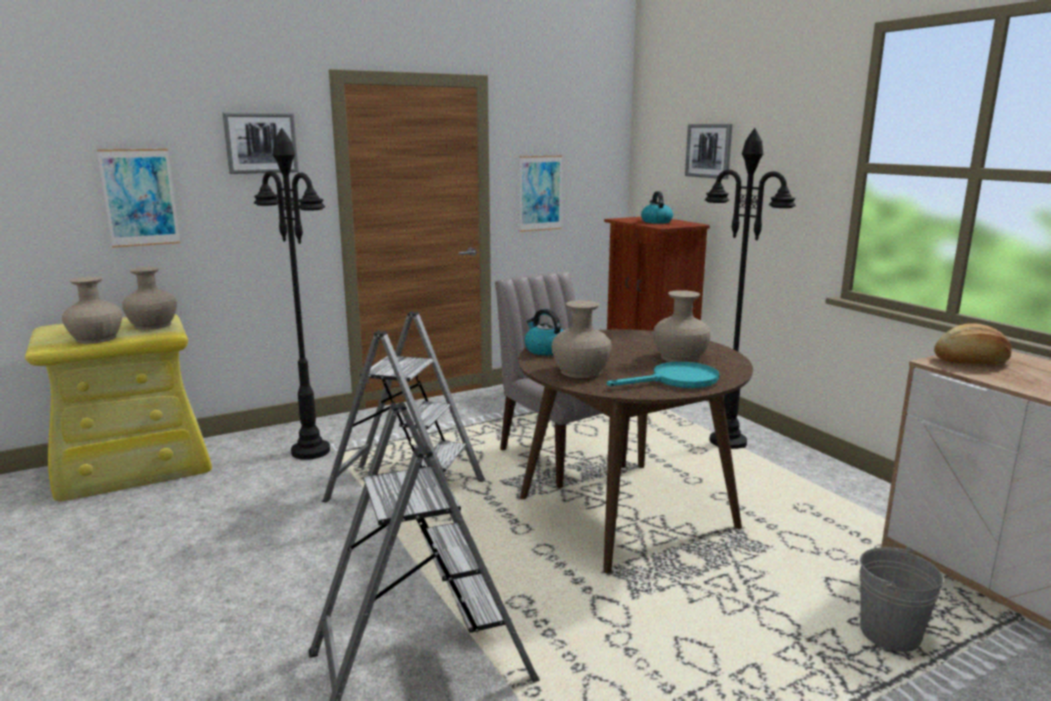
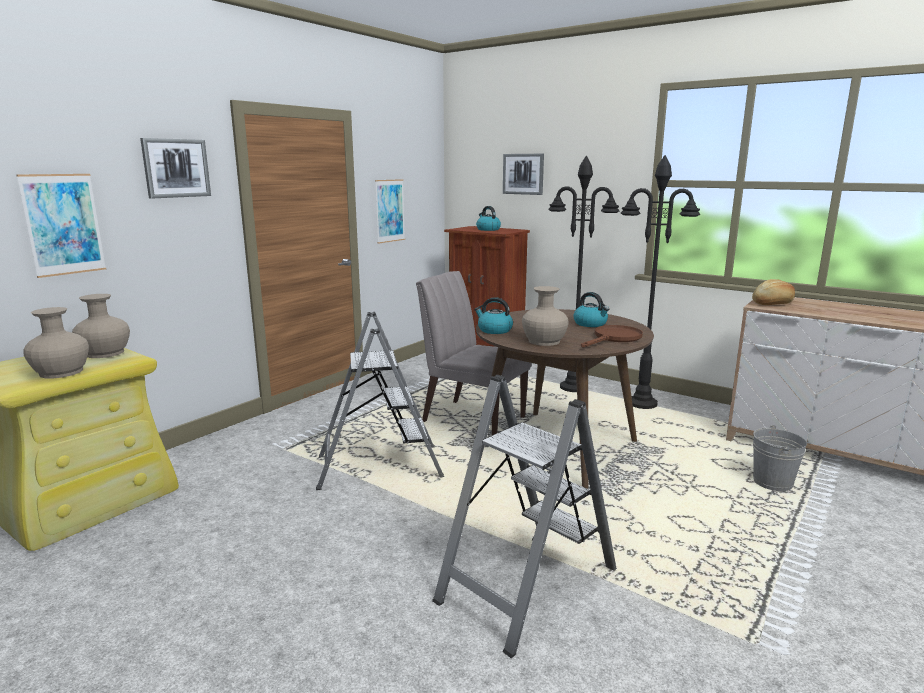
camera: 25 degrees left, 0 degrees up
black floor lamp [254,128,330,460] -> black floor lamp moved to [621,155,700,409]
turquoise frying pan [607,362,719,388] -> brown frying pan [581,325,643,347]
beige vase [653,290,711,363] -> kettle [573,292,609,327]

